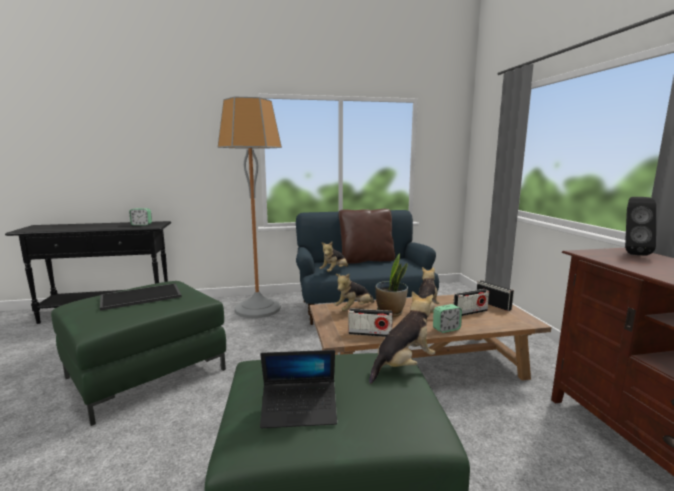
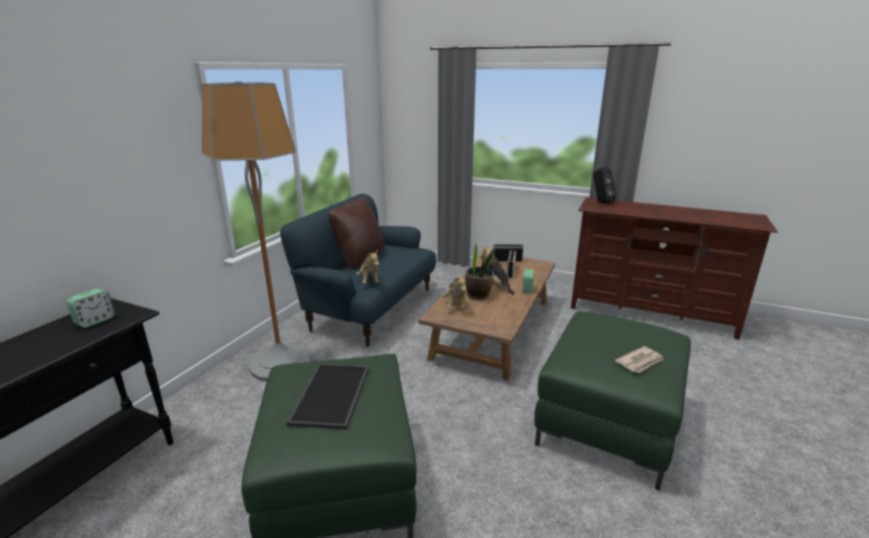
camera: 55 degrees left, 10 degrees up
laptop [260,350,337,428] -> newspaper [615,346,664,373]
radio [348,308,393,337] -> none
plush toy [369,291,435,384] -> none

